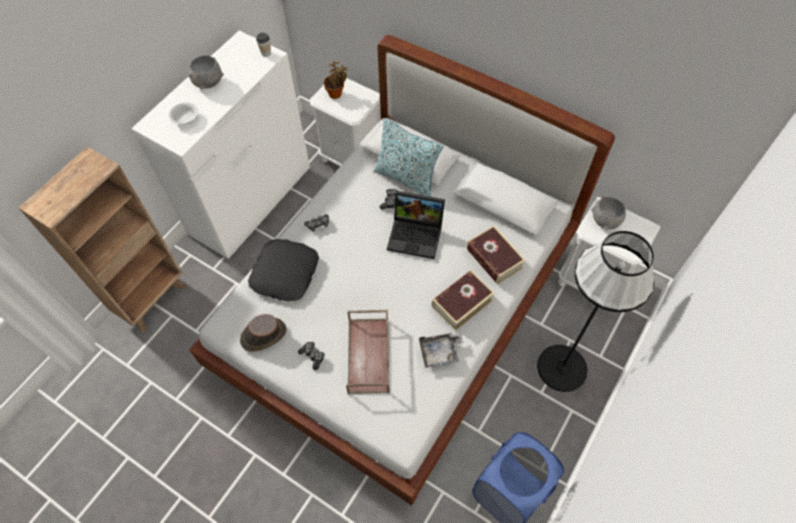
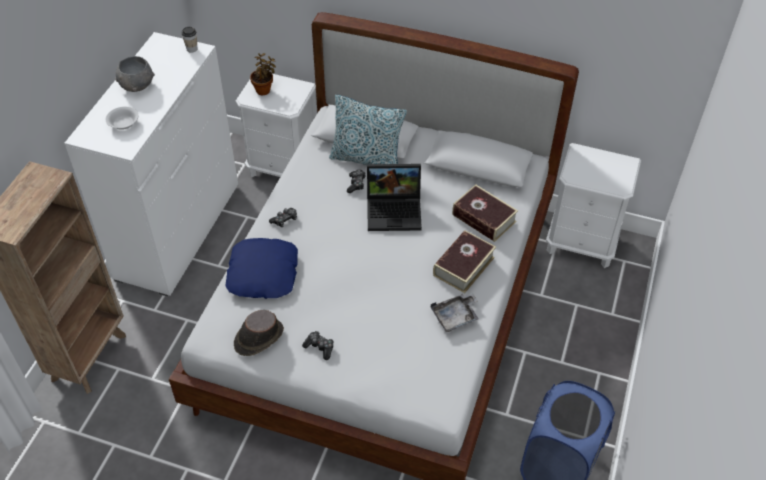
camera: 15 degrees left, 10 degrees down
black pillow [248,239,319,301] -> blue pillow [225,238,298,299]
brown tray [346,309,389,394] -> none
black floor lamp [537,231,654,392] -> none
grey bowl [591,197,626,230] -> none

